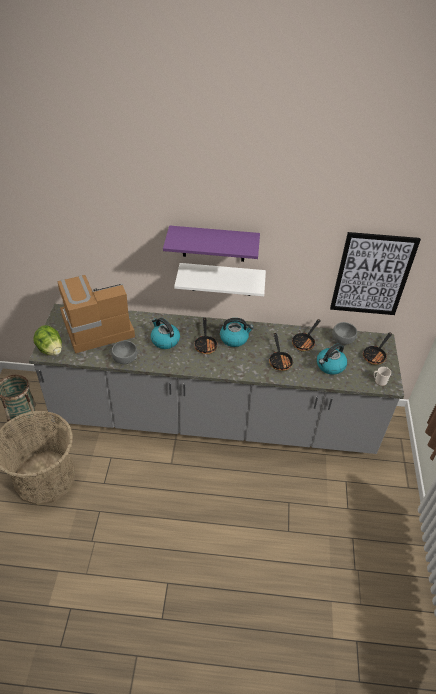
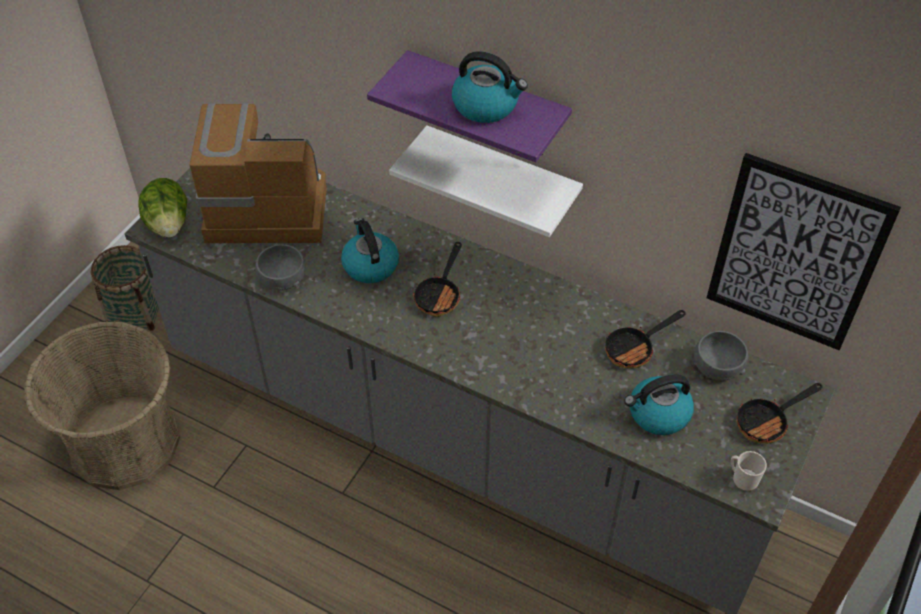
camera: 25 degrees right, 5 degrees up
kettle [220,318,254,347] -> kettle moved to [452,51,528,123]
frying pan [269,333,294,371] -> none

